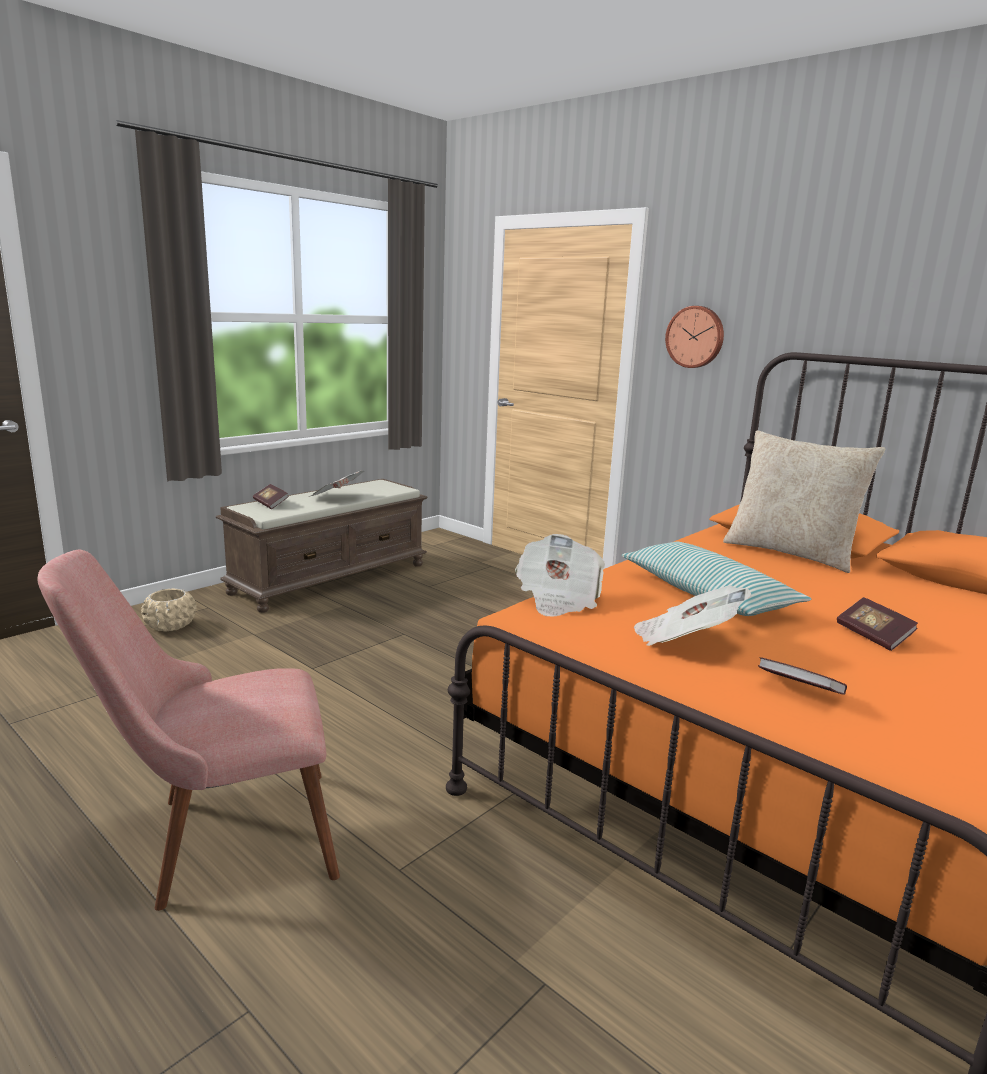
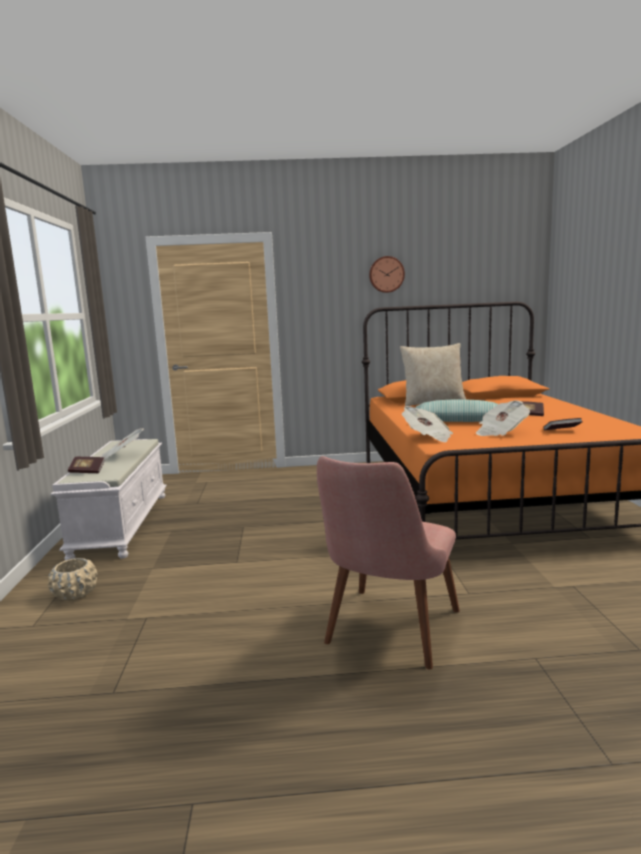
camera: 45 degrees left, 5 degrees down
brown bench [216,479,428,613] -> white bench [51,439,166,560]
wall clock [665,306,724,368] -> wall clock moved to [369,256,405,293]

